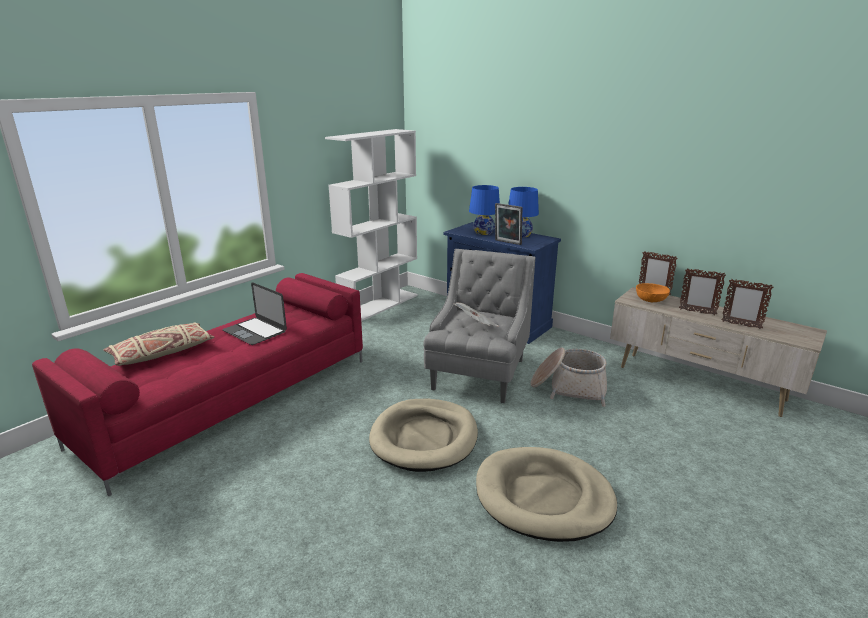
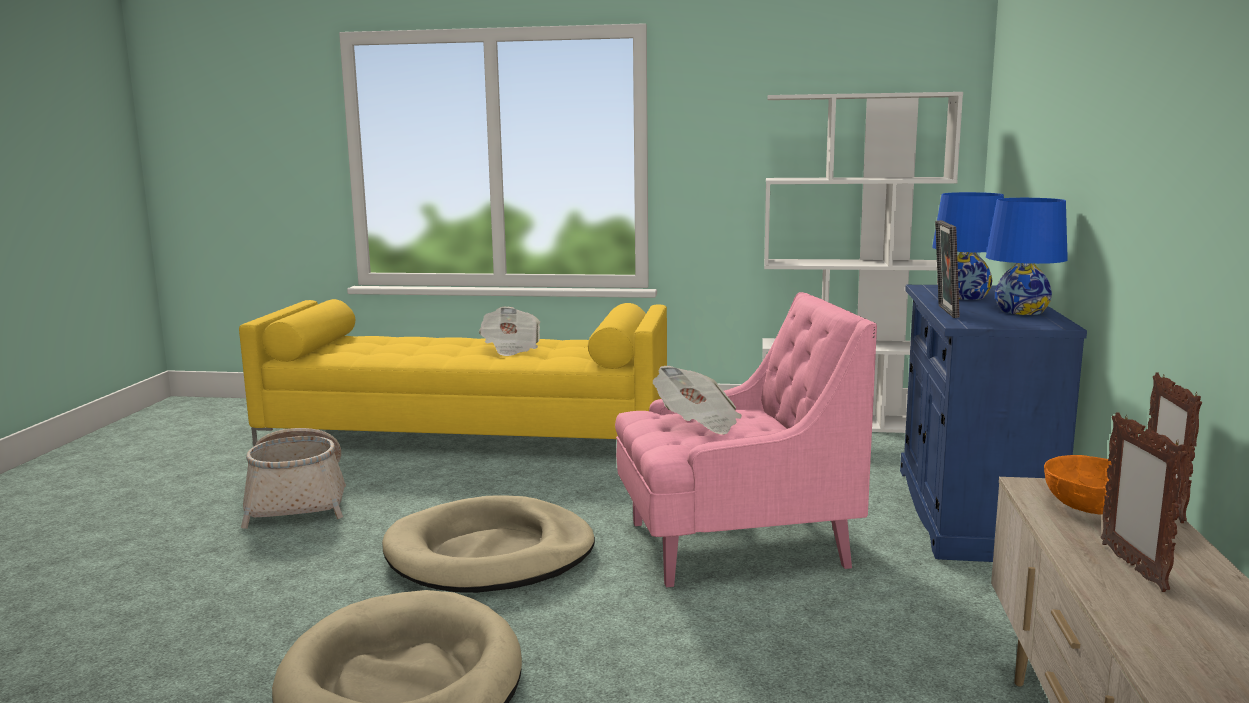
camera: 60 degrees right, 10 degrees down
red sofa [32,273,363,496] -> yellow sofa [239,299,667,447]
beige pillow [103,323,214,366] -> none
laptop [223,282,287,345] -> newspaper [479,307,540,356]
grey armchair [423,249,536,403] -> pink armchair [615,292,877,587]
basket [531,347,607,407] -> basket moved to [241,428,346,529]
picture frame [721,279,773,329] -> none

